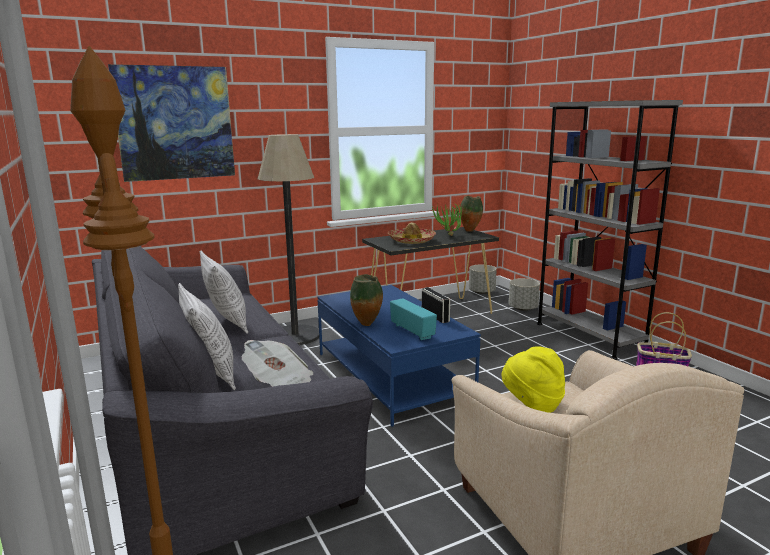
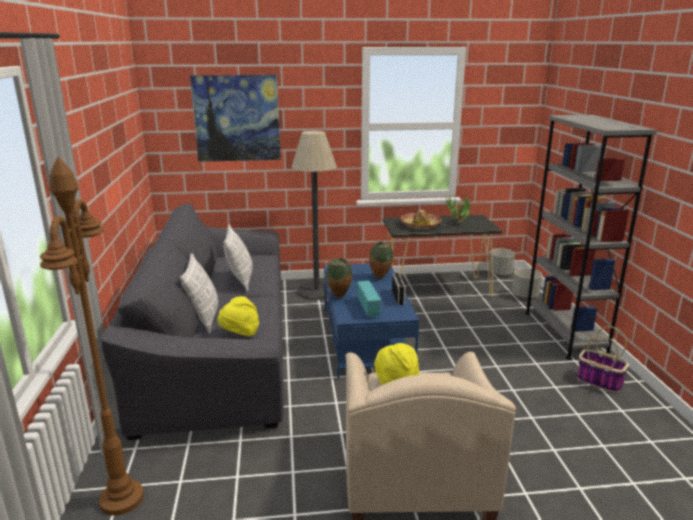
camera: 20 degrees right, 5 degrees up
newspaper [241,340,314,387] -> yellow hat [217,296,259,337]
vase [460,195,483,232] -> vase moved to [369,241,394,279]

